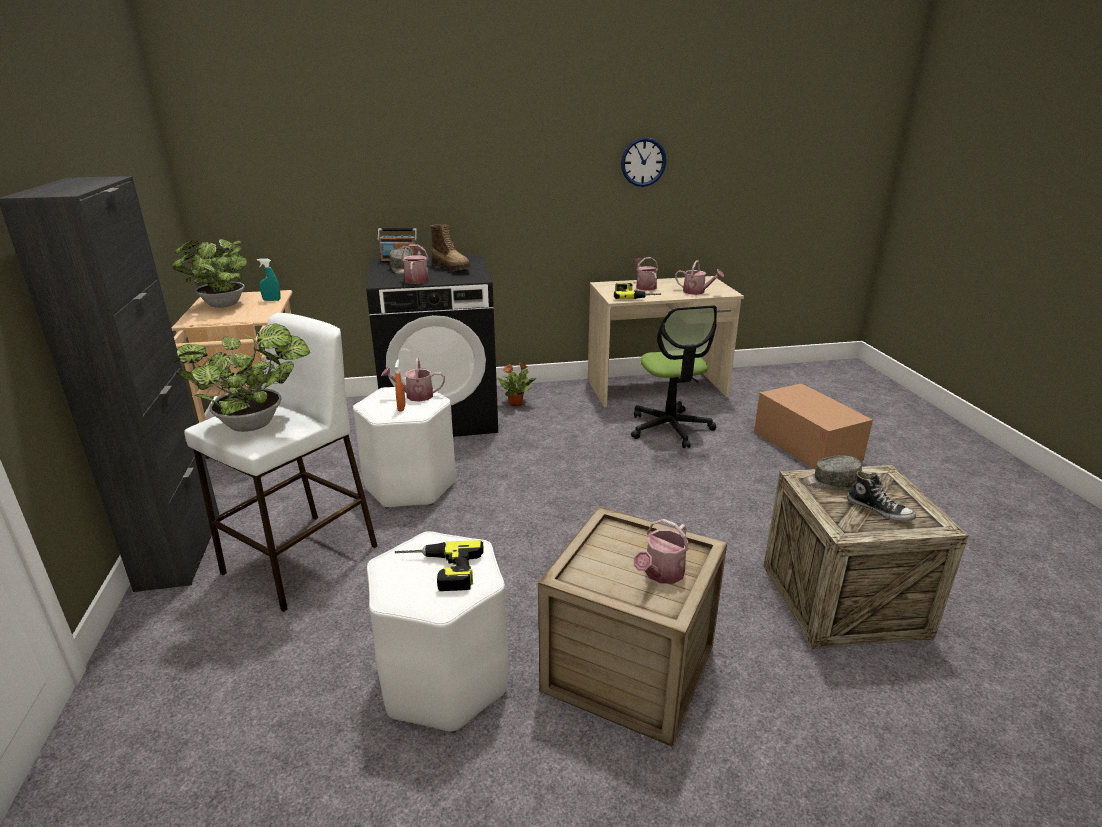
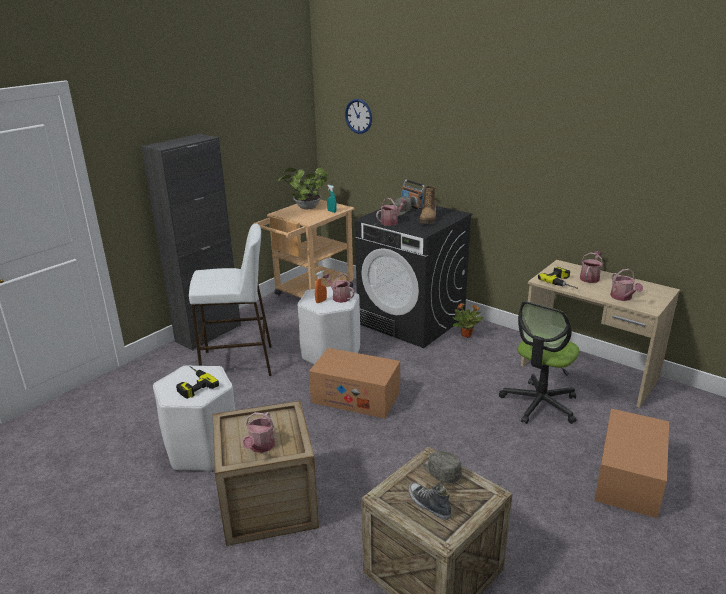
camera: 50 degrees right, 0 degrees up
potted plant [172,323,310,432] -> none
wall clock [621,137,666,187] -> wall clock moved to [345,99,372,134]
watering can [634,519,689,584] -> watering can turned 75 degrees counterclockwise [242,412,275,453]
shoe [847,471,916,522] -> shoe turned 135 degrees clockwise [408,483,452,520]
none -> cardboard box [309,348,400,418]

